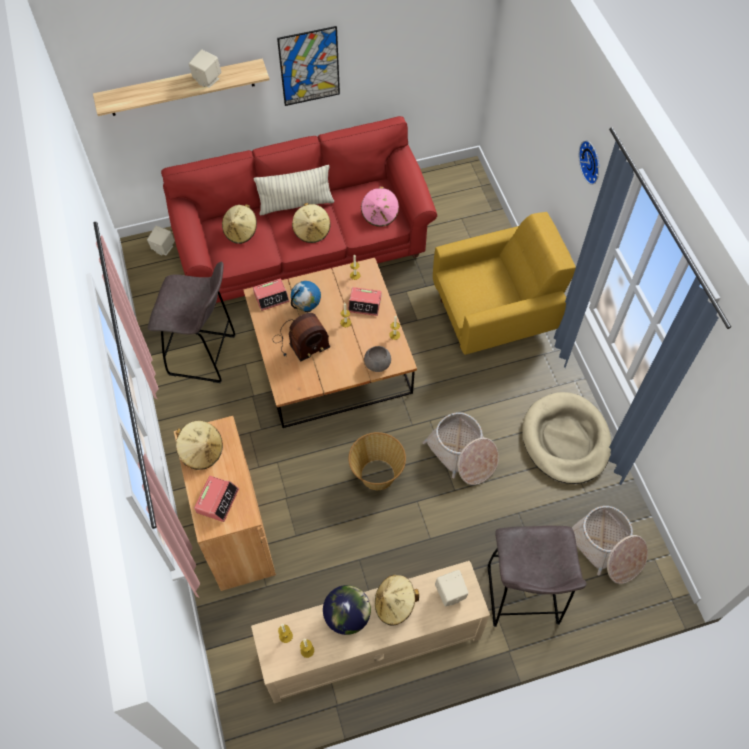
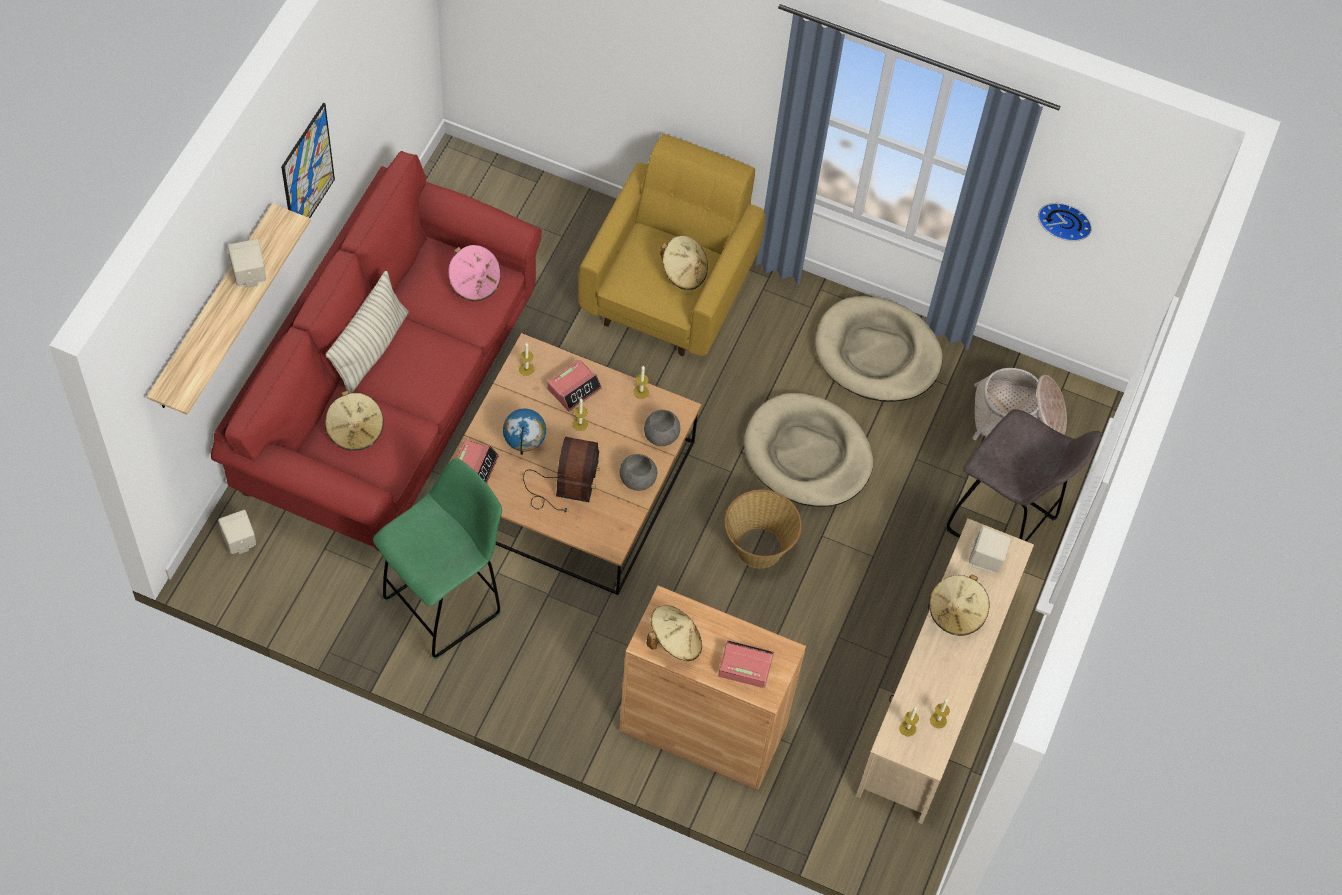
camera: 55 degrees left, 0 degrees up
grey stool [148,261,236,383] -> green stool [373,458,502,659]
alarm clock [194,476,239,522] -> alarm clock turned 45 degrees counterclockwise [718,641,774,688]
beige hat [292,203,331,243] -> beige hat moved to [660,235,708,290]
globe [323,585,371,635] -> none
basket [422,412,499,485] -> beige dog bed [744,393,873,507]
wall clock [579,140,599,185] -> wall clock moved to [1038,203,1092,241]
none -> grey bowl [620,454,657,491]

